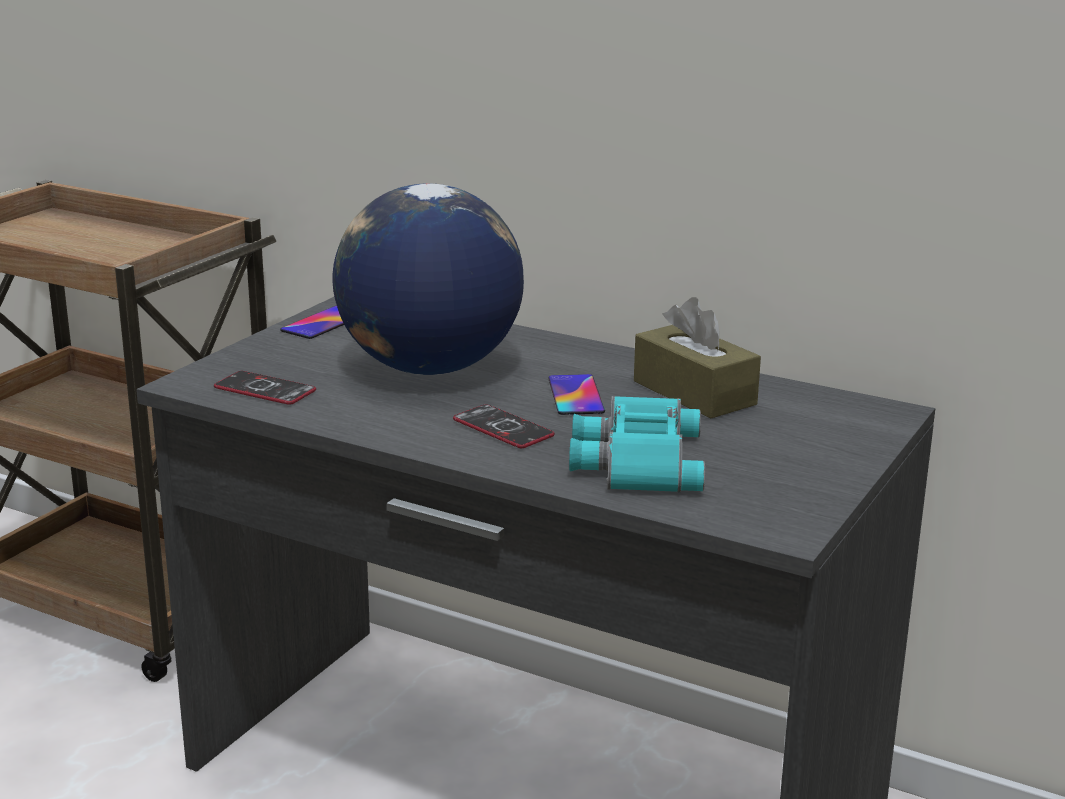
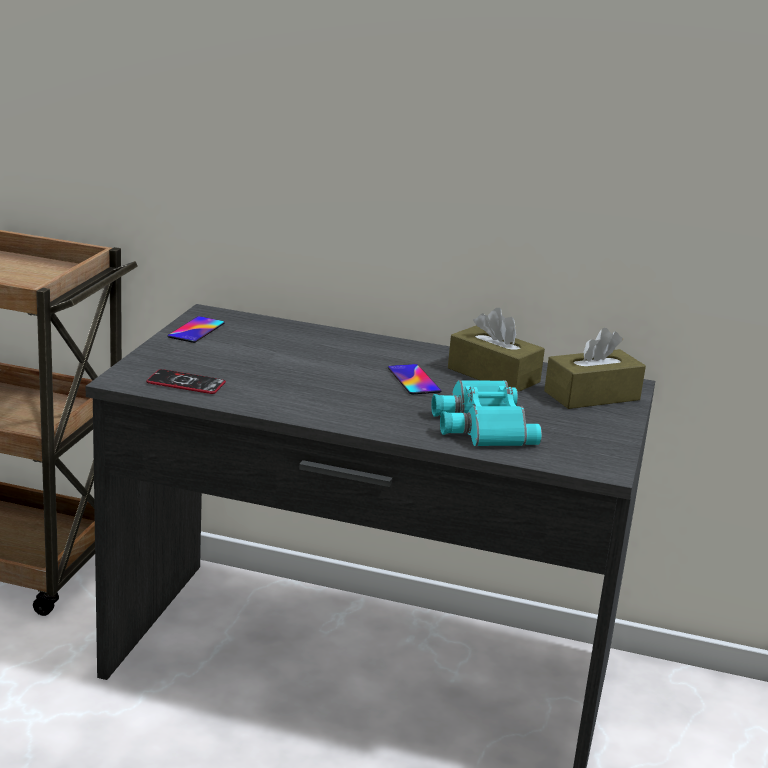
camera: 15 degrees left, 0 degrees up
globe [332,183,524,375] -> none
phone [453,404,555,448] -> none
none -> brown tissue box [544,328,646,409]

